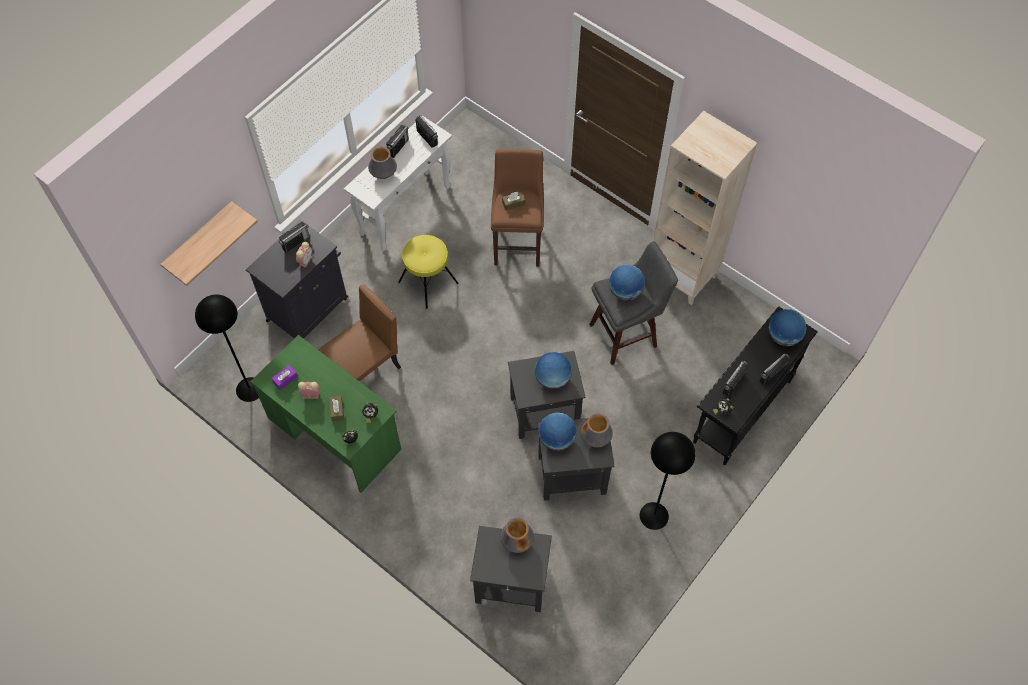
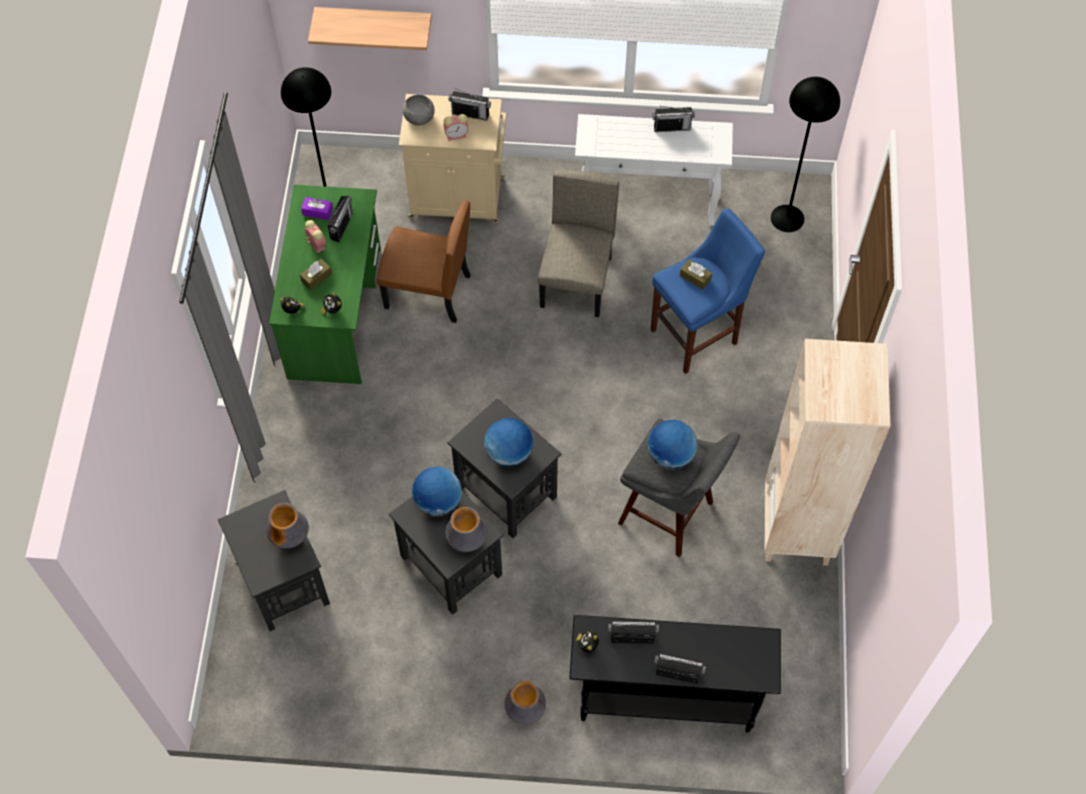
camera: 55 degrees right, 0 degrees up
black cabinet [246,220,348,339] -> beige cabinet [399,94,506,223]
vase [368,147,397,179] -> vase moved to [505,681,546,724]
yellow stool [398,235,459,309] -> beige chair [538,170,619,317]
radio [415,116,438,147] -> radio moved to [328,195,353,242]
brown stool [491,149,544,267] -> blue stool [650,208,765,374]
black floor lamp [640,432,695,530] -> black floor lamp moved to [771,77,840,232]
globe [769,309,807,346] -> none
none -> grey bowl [402,94,435,126]

